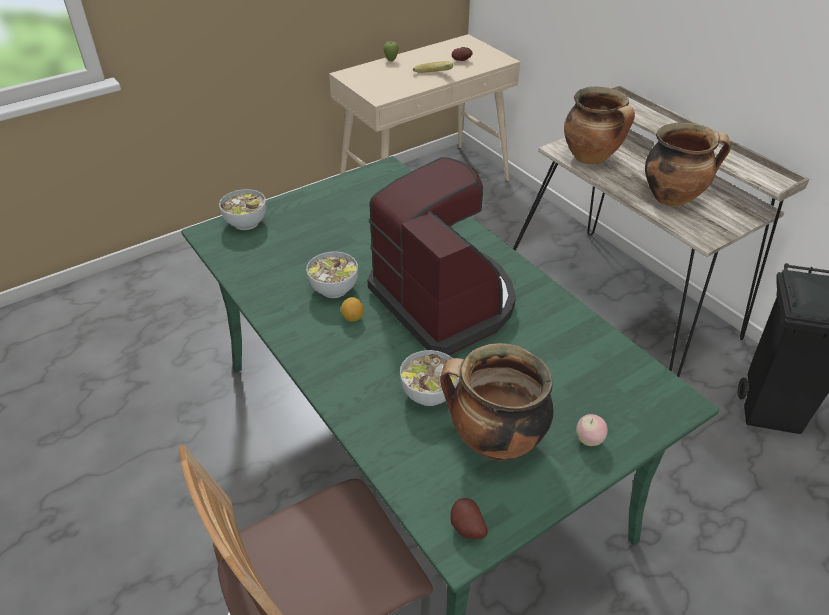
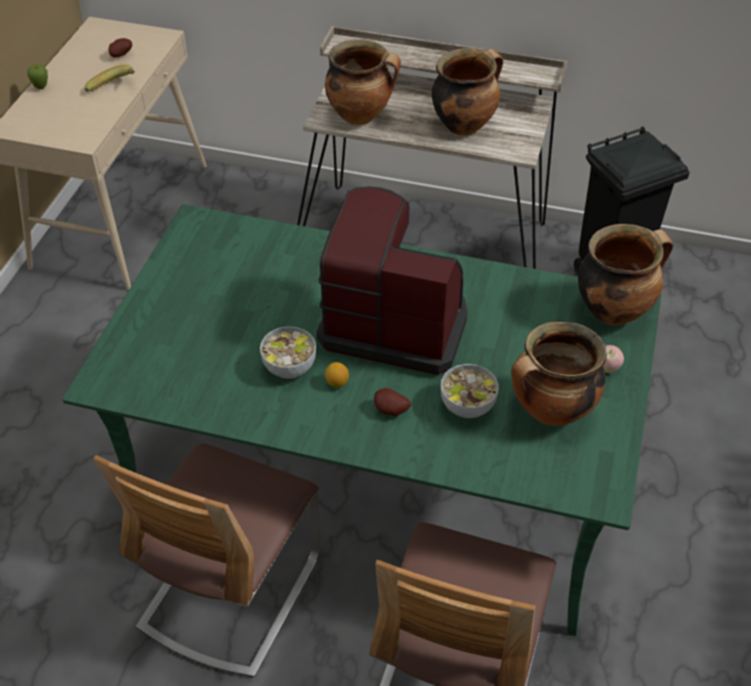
camera: 40 degrees left, 5 degrees up
bowl [219,189,266,230] -> none
potato [450,498,488,539] -> potato moved to [374,388,411,416]
none -> chair [94,444,320,678]
none -> cooking pot [578,224,673,326]

